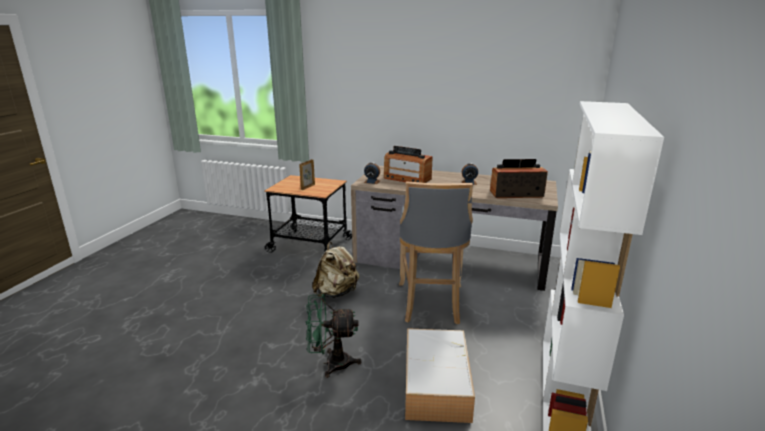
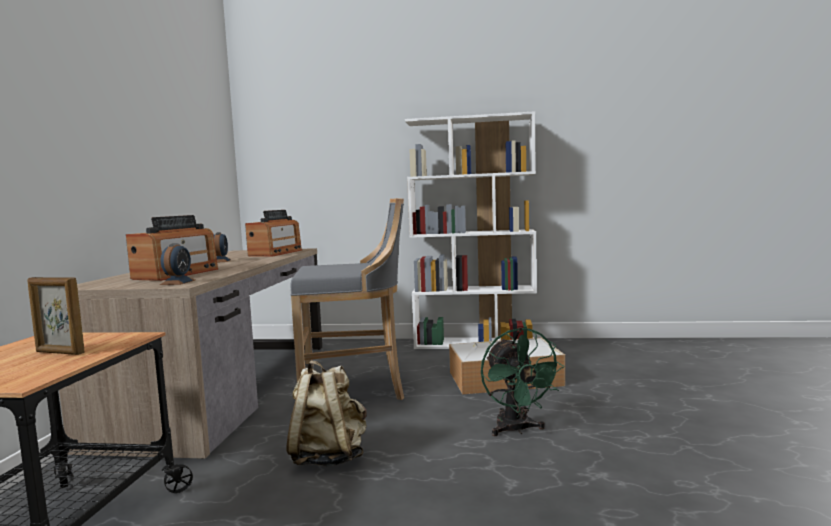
camera: 100 degrees left, 15 degrees down
radio [490,159,548,198] -> radio turned 150 degrees counterclockwise [245,210,302,257]

